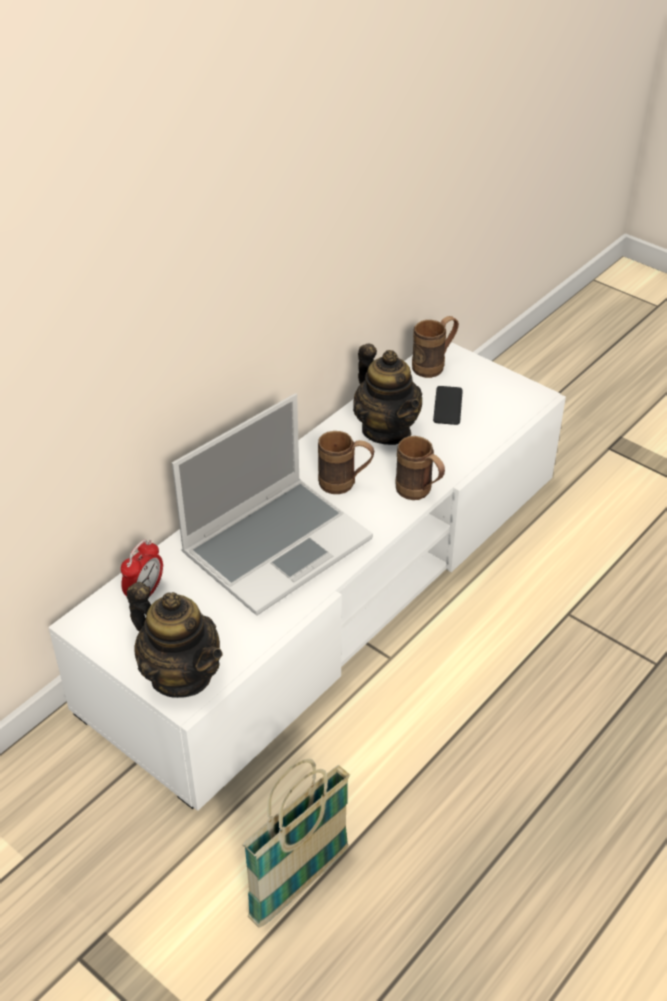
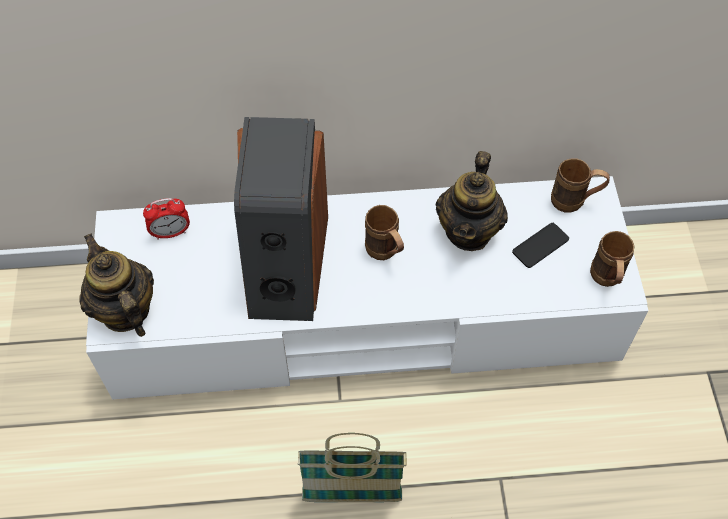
camera: 45 degrees right, 15 degrees up
teapot [127,582,222,698] -> teapot turned 150 degrees clockwise [79,233,154,337]
laptop [172,393,373,616] -> speaker [234,117,328,321]
basket [243,759,350,927] -> basket moved to [298,433,407,502]
brown mug [395,436,445,500] -> brown mug moved to [590,231,635,287]

